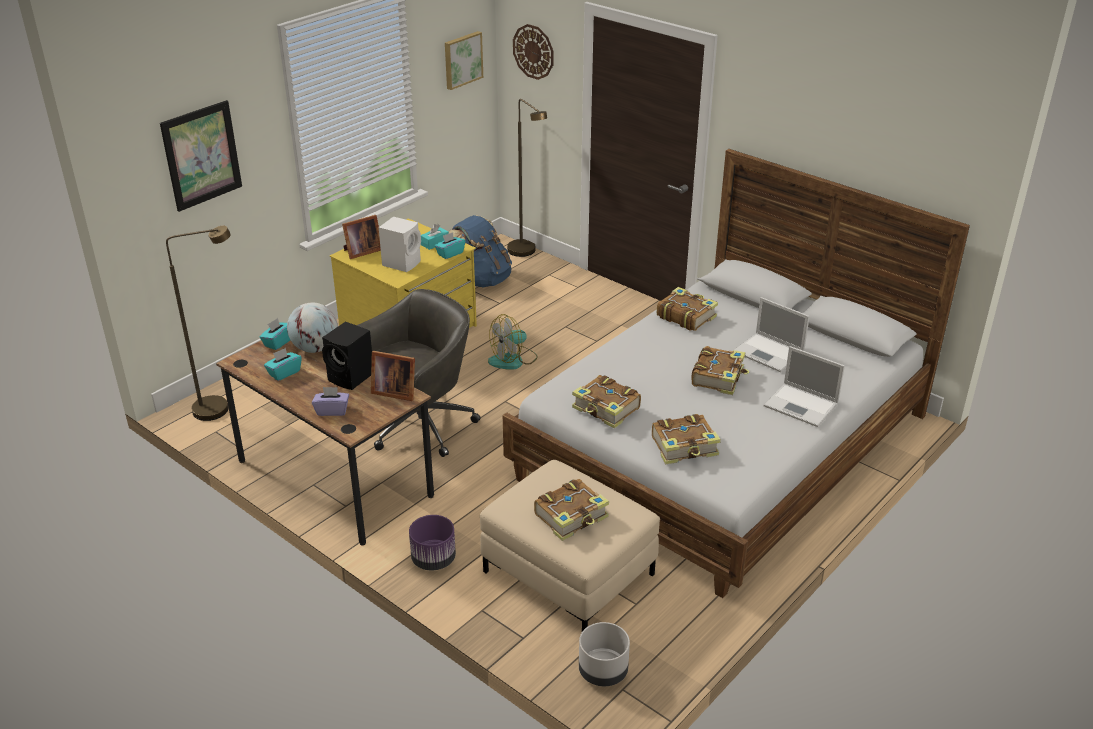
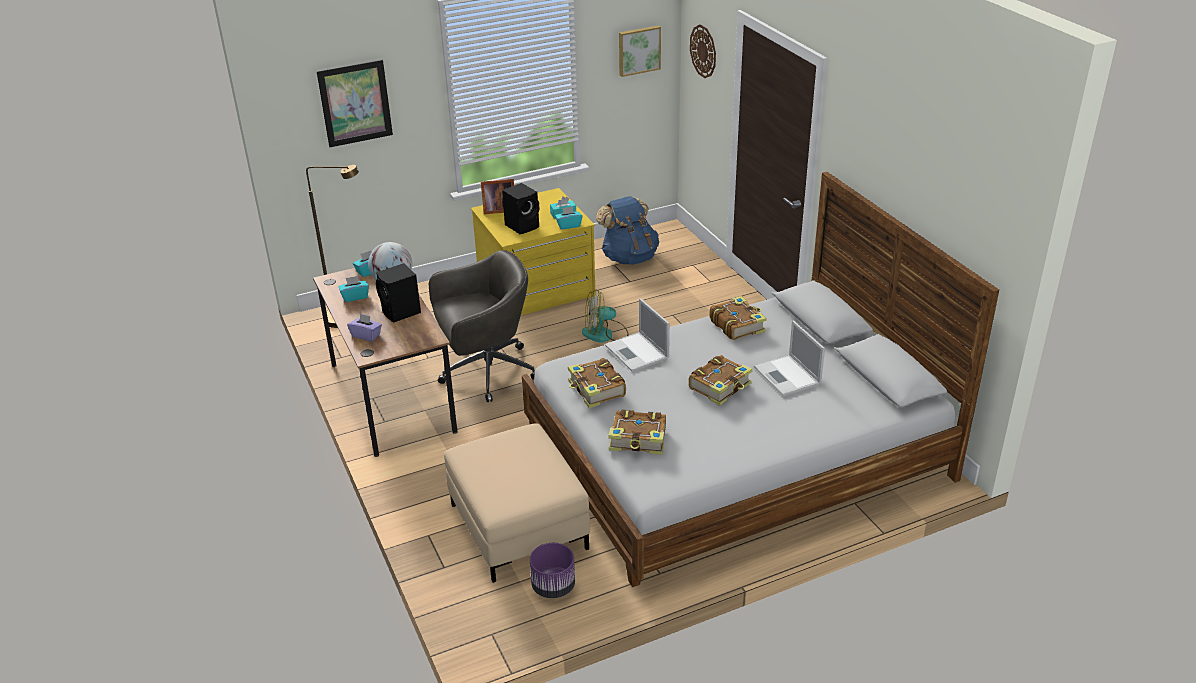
camera: 25 degrees right, 0 degrees up
picture frame [371,351,415,401] -> none
white speaker [379,217,421,272] -> black speaker [502,183,539,234]
purple planter [409,515,456,570] -> purple planter moved to [530,543,575,598]
brown floor lamp [507,99,547,257] -> none
book [534,479,609,541] -> none
grey planter [579,622,630,686] -> none
laptop [764,346,845,427] -> laptop moved to [605,298,670,372]

